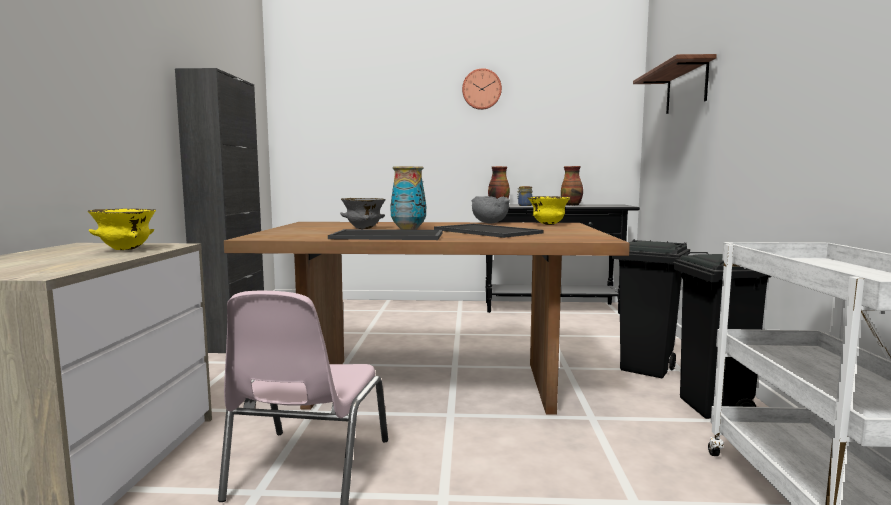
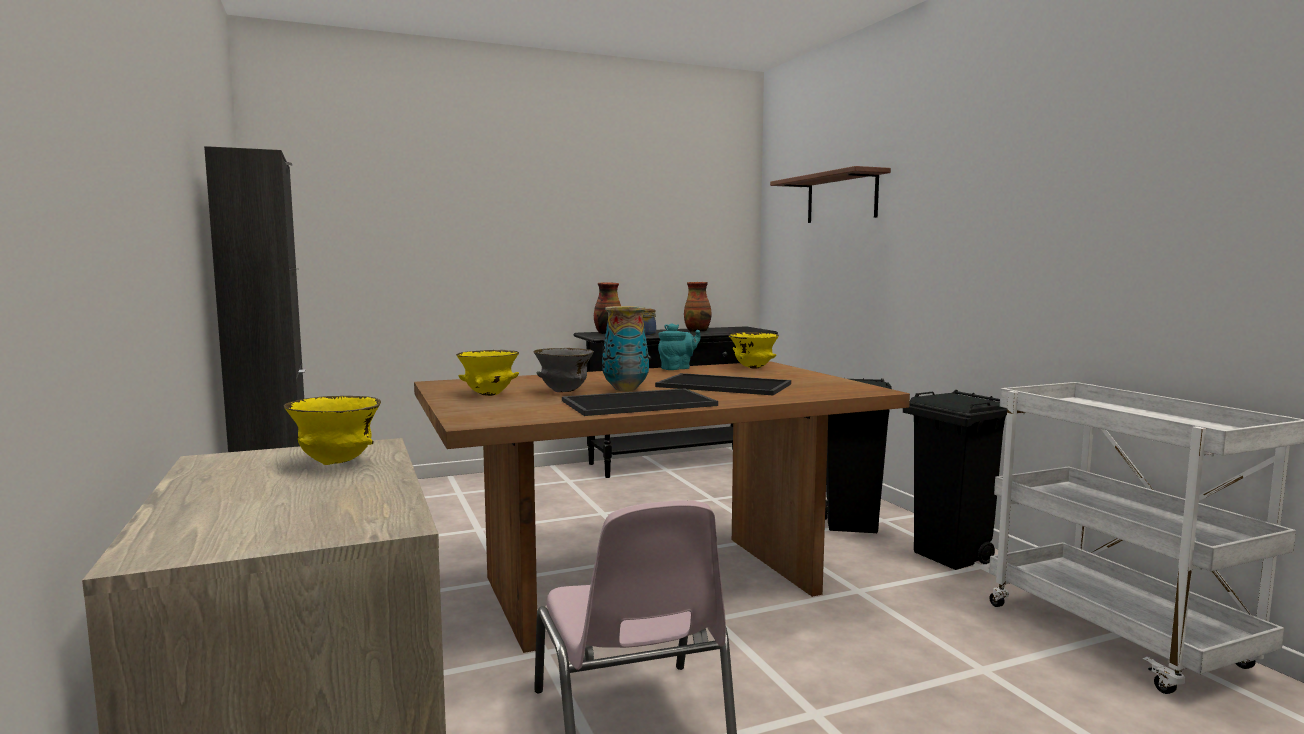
camera: 25 degrees left, 0 degrees up
wall clock [462,68,502,110] -> none
grey bowl [472,196,510,223] -> turquoise teapot [658,323,700,370]
none -> yellow bowl [456,350,519,396]

